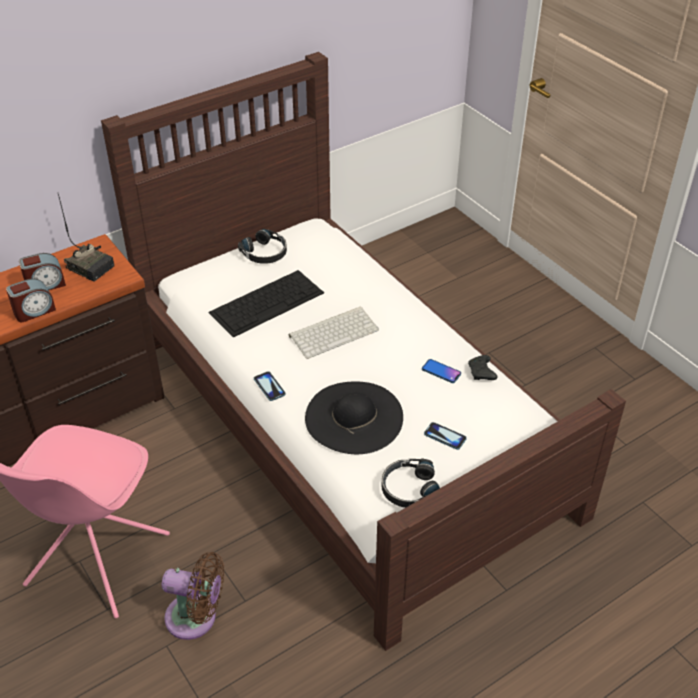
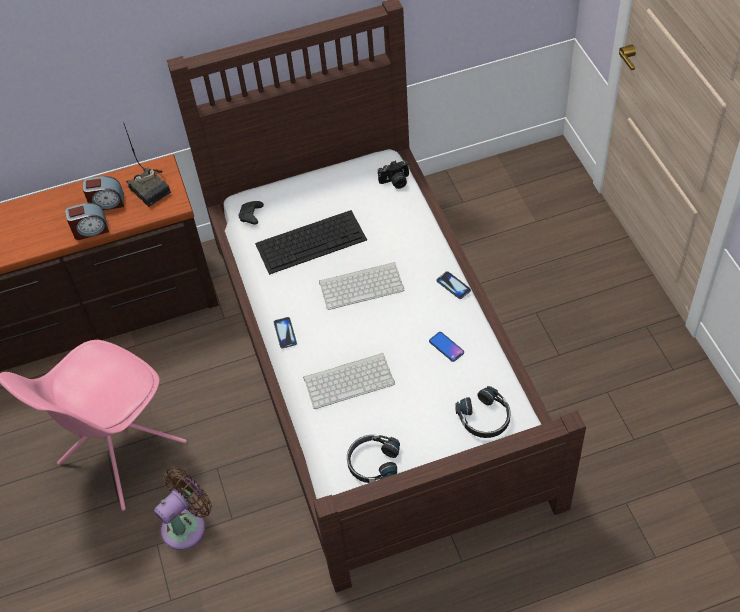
camera: 20 degrees right, 10 degrees up
brown fan [162,552,224,640] -> brown fan turned 75 degrees counterclockwise [154,466,212,550]
black headphones [238,229,287,264] -> black headphones moved to [455,386,511,438]
black hat [305,381,403,454] -> keyboard [303,353,395,409]
phone [424,422,467,450] -> phone moved to [437,271,471,299]
black game controller [468,355,497,380] -> black game controller moved to [238,201,264,225]
none -> camera [378,161,410,189]

